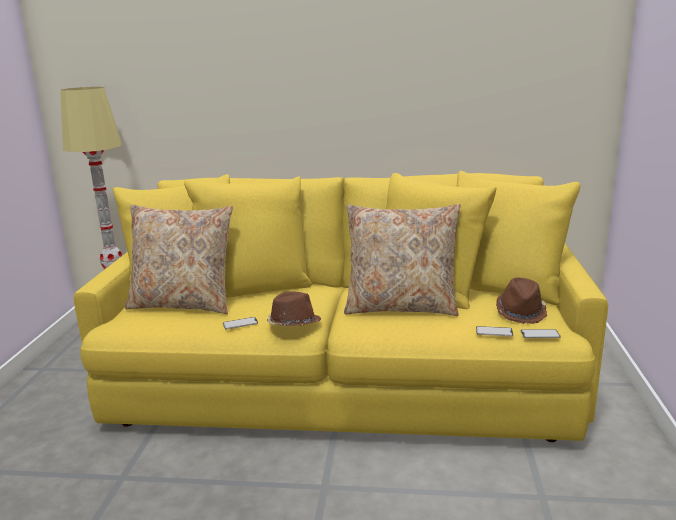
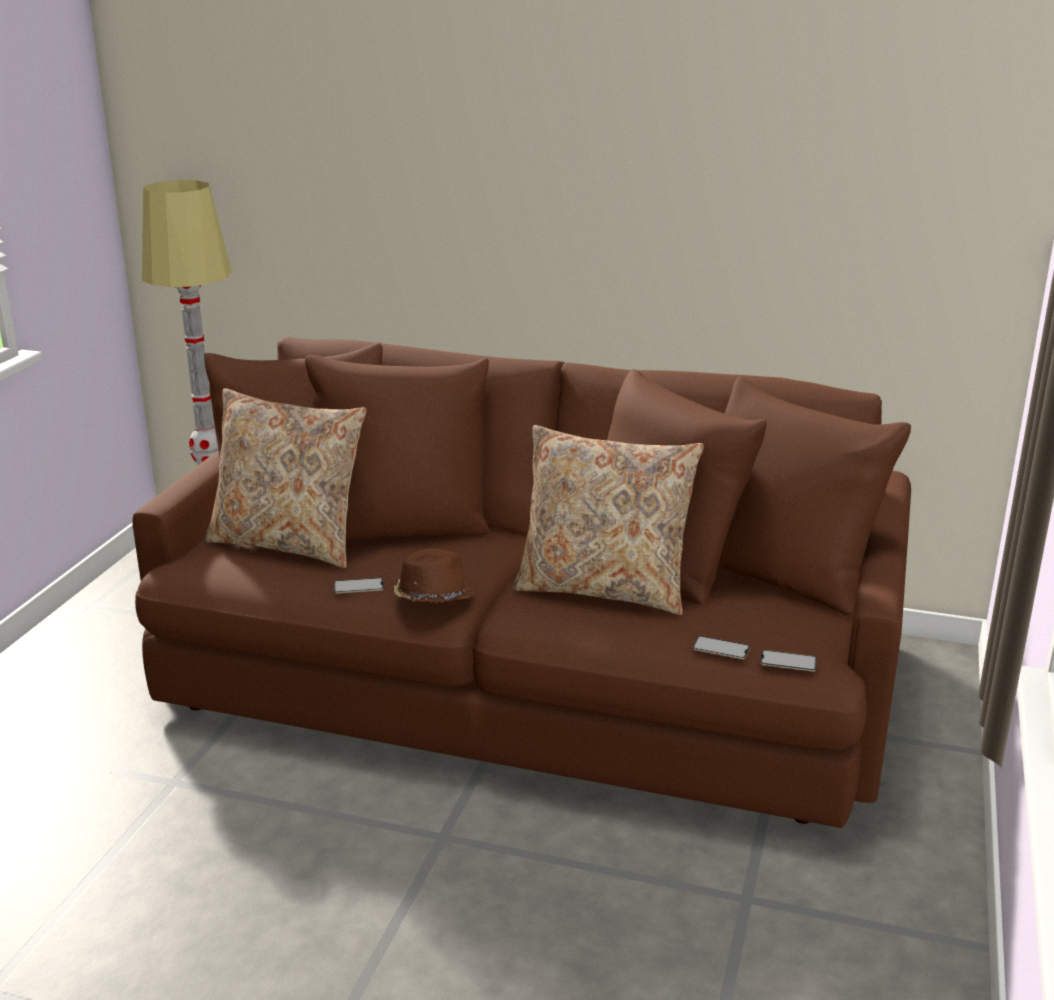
camera: 10 degrees right, 5 degrees up
yellow sofa [74,171,608,442] -> brown sofa [132,337,911,828]
brown hat [496,277,547,324] -> none

